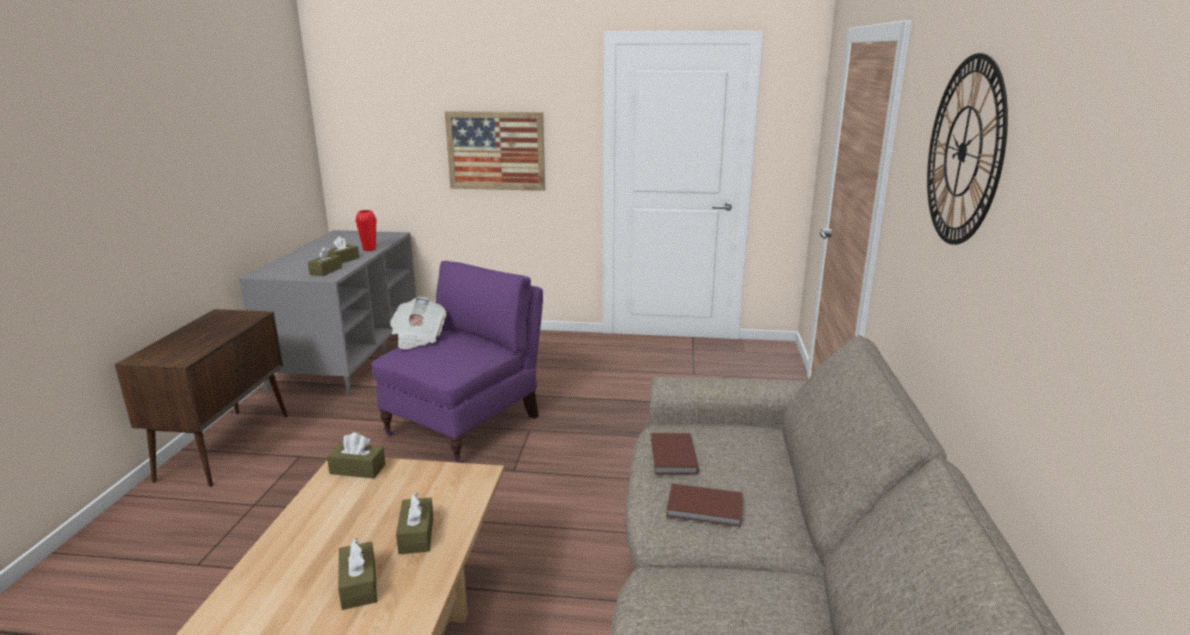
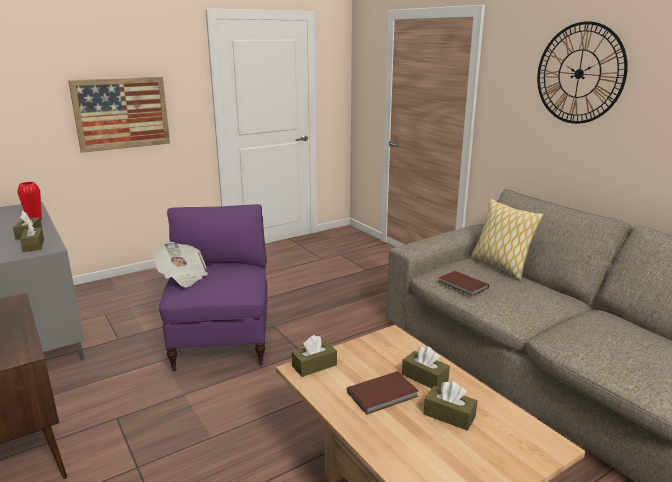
camera: 40 degrees left, 0 degrees up
brown book [666,484,743,527] -> brown book moved to [347,371,418,415]
none -> pillow [470,198,544,280]

